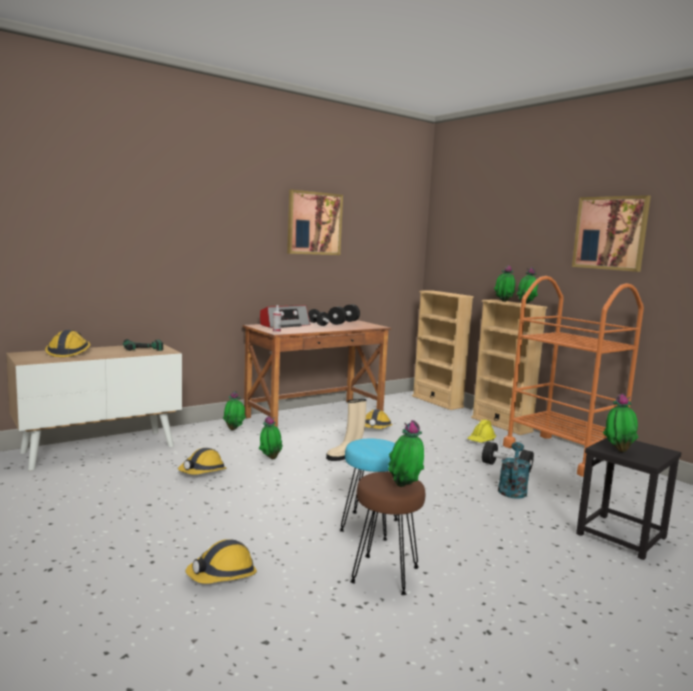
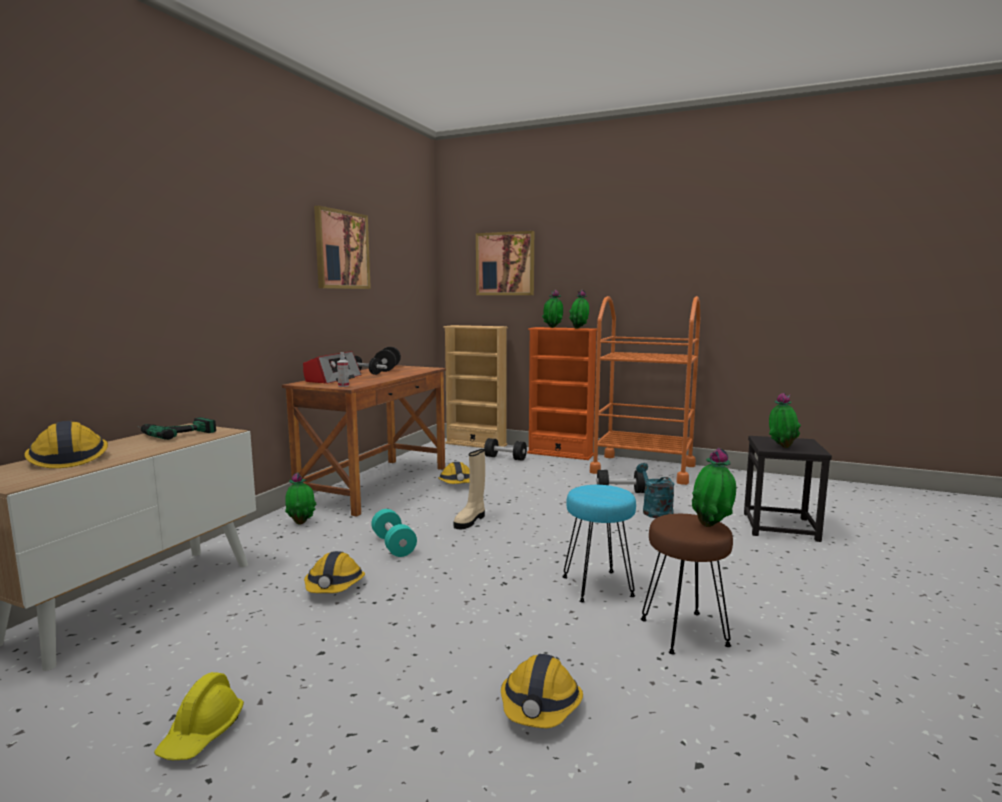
camera: 30 degrees left, 0 degrees up
potted plant [259,416,283,459] -> turquoise dumbbell [371,509,417,557]
yellow hard hat [467,419,496,442] -> yellow hard hat moved to [154,672,244,760]
beige bookcase [471,299,547,435] -> orange bookcase [527,327,597,460]
picture [572,195,651,272] -> picture moved to [476,231,534,295]
none -> black dumbbell [484,438,527,461]

